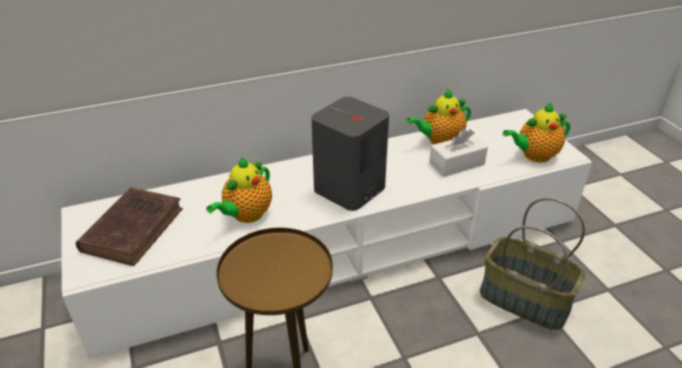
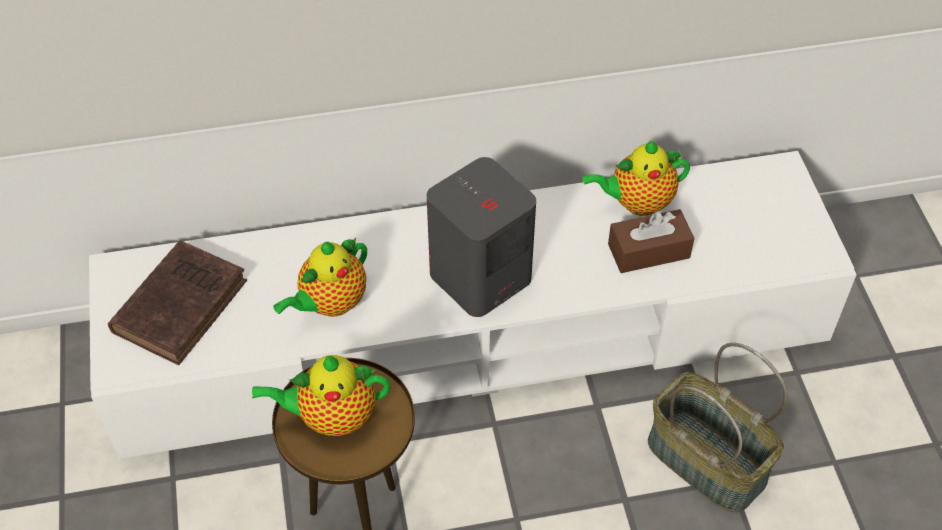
camera: 10 degrees right, 15 degrees up
white tissue box [429,129,488,177] -> brown tissue box [608,209,694,273]
teapot [503,102,570,163] -> teapot moved to [252,355,390,436]

